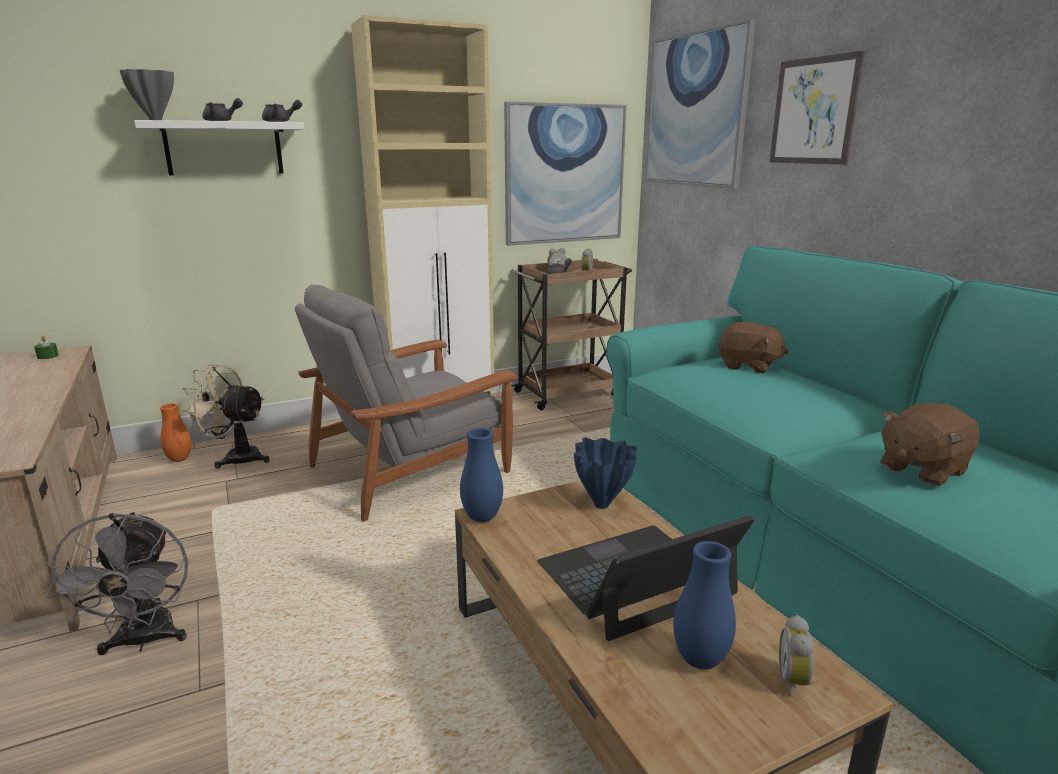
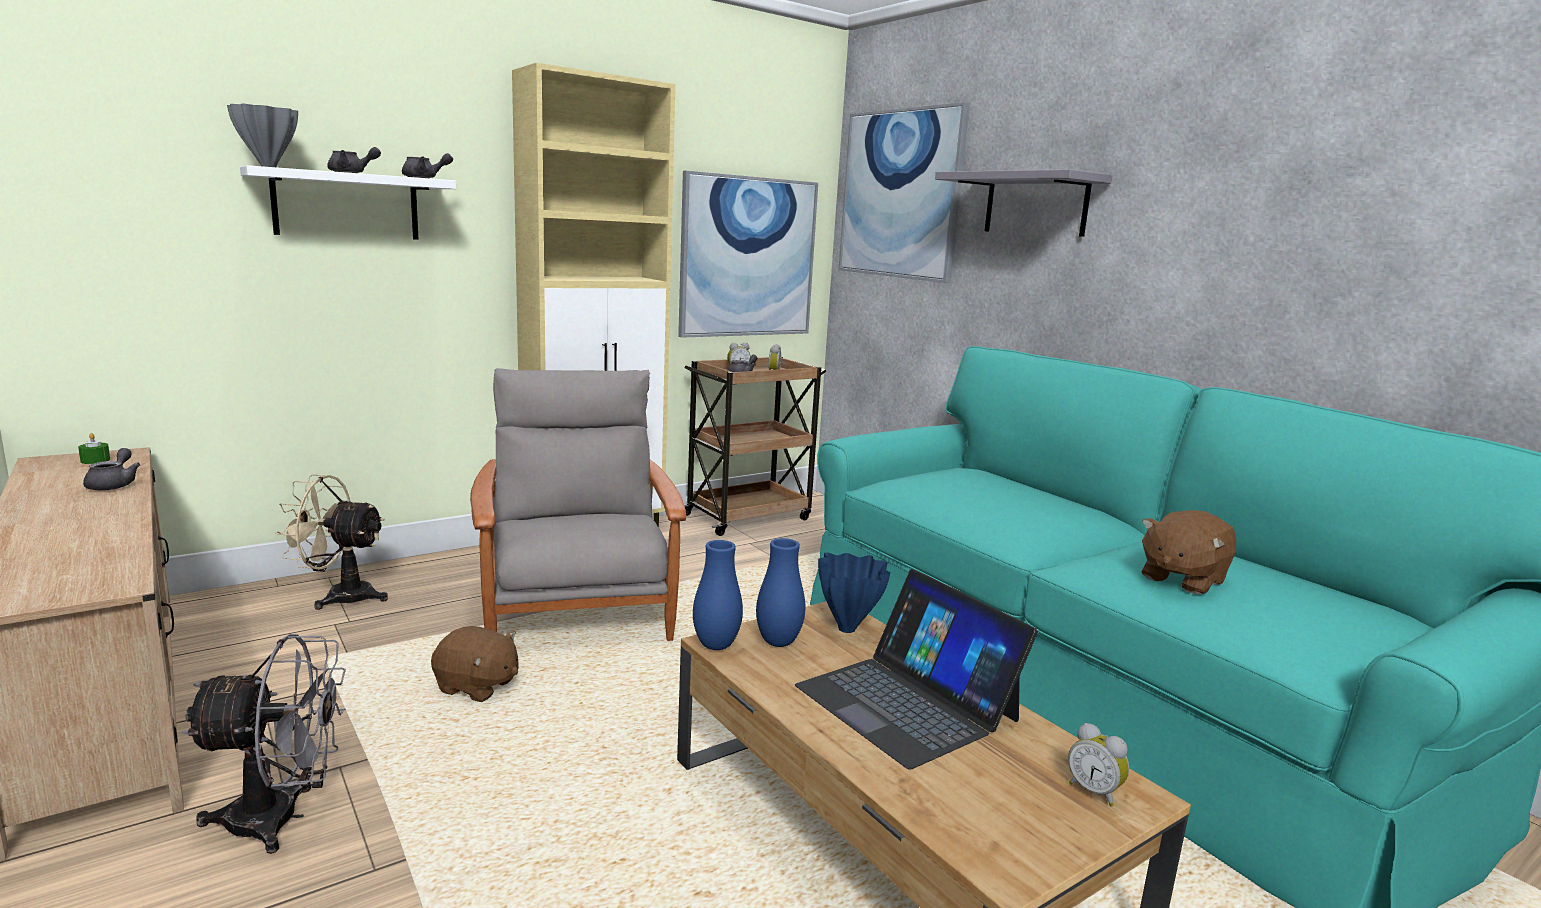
camera: 10 degrees left, 5 degrees down
grey fan [45,512,188,655] -> grey fan turned 75 degrees counterclockwise [181,634,346,854]
orange vase [160,403,191,462] -> none
grey armchair [295,285,518,522] -> grey armchair turned 120 degrees clockwise [470,368,687,641]
laptop [537,515,754,641] -> laptop turned 90 degrees counterclockwise [795,569,1038,770]
blue vase [673,541,736,669] -> blue vase moved to [756,538,805,647]
brown plush toy [718,322,789,374] -> brown plush toy moved to [431,626,519,702]
picture [769,51,865,165] -> grey shelf [935,169,1112,237]
alarm clock [779,615,814,697] -> alarm clock turned 45 degrees counterclockwise [1068,723,1129,806]
none -> grey teapot [83,448,141,491]

